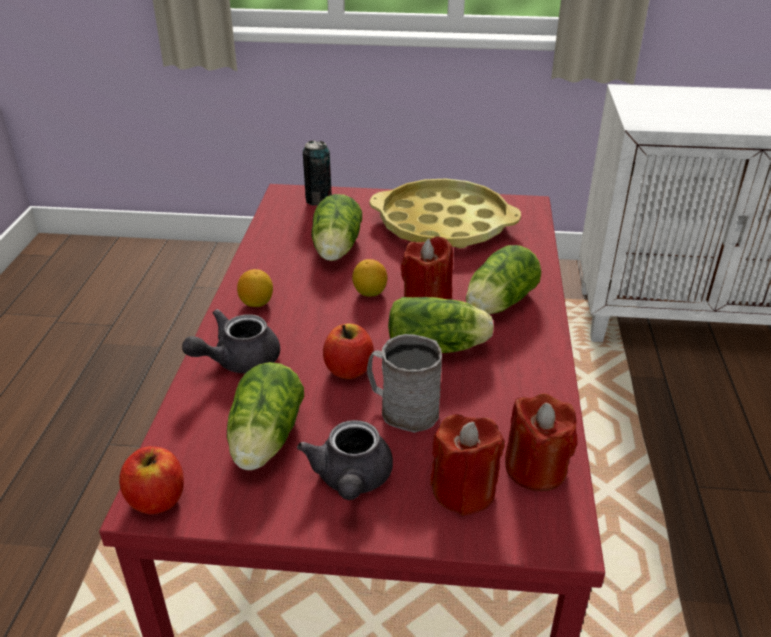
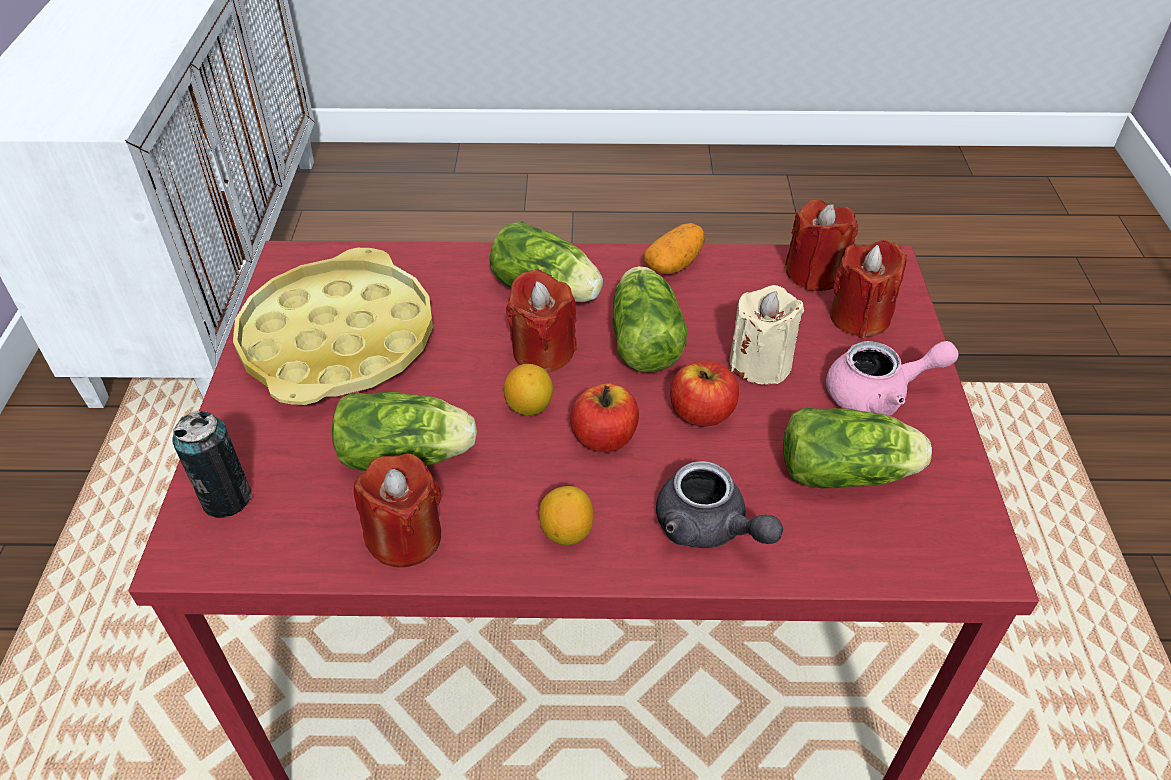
camera: 95 degrees left, 10 degrees up
apple [119,446,184,514] -> apple moved to [570,383,639,452]
grey teapot [297,420,393,500] -> pink teapot [826,341,959,416]
grey mug [367,334,442,433] -> beige candle [729,285,804,385]
none -> red candle [354,453,441,568]
none -> potato [644,223,705,274]

